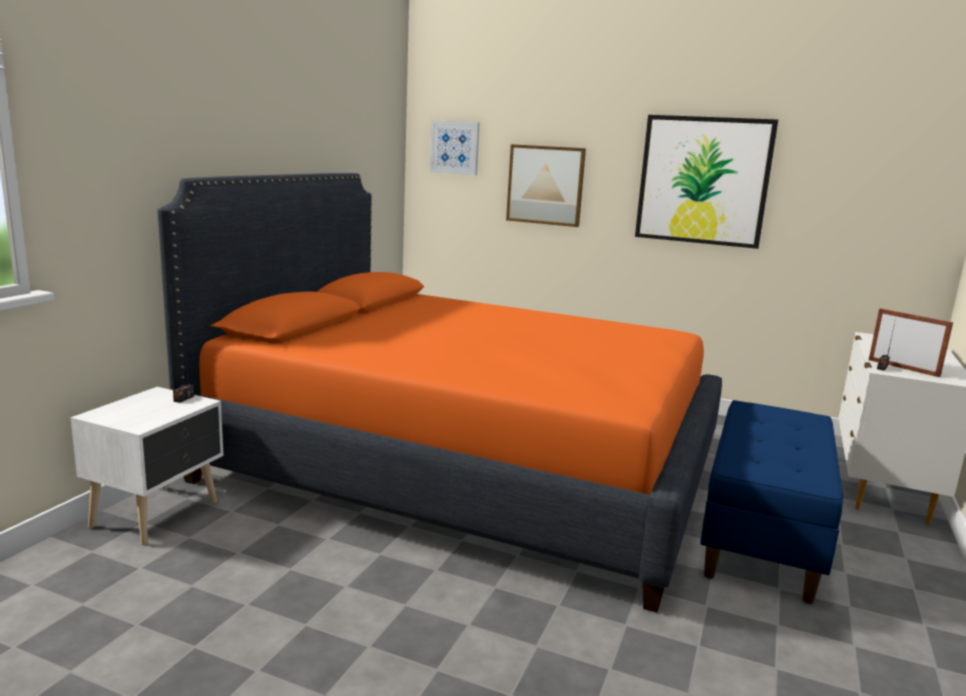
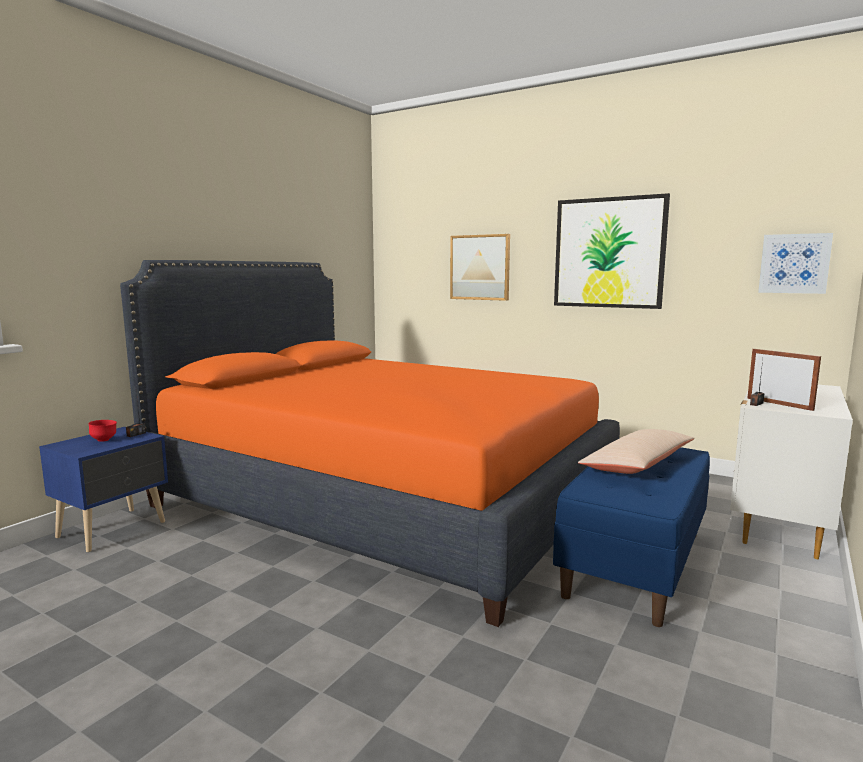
camera: 10 degrees right, 5 degrees down
white nightstand [70,387,224,545] -> blue nightstand [39,427,168,552]
picture [430,120,479,175] -> picture moved to [758,233,833,294]
none -> red bowl [88,420,117,442]
none -> beige pillow [578,429,695,474]

